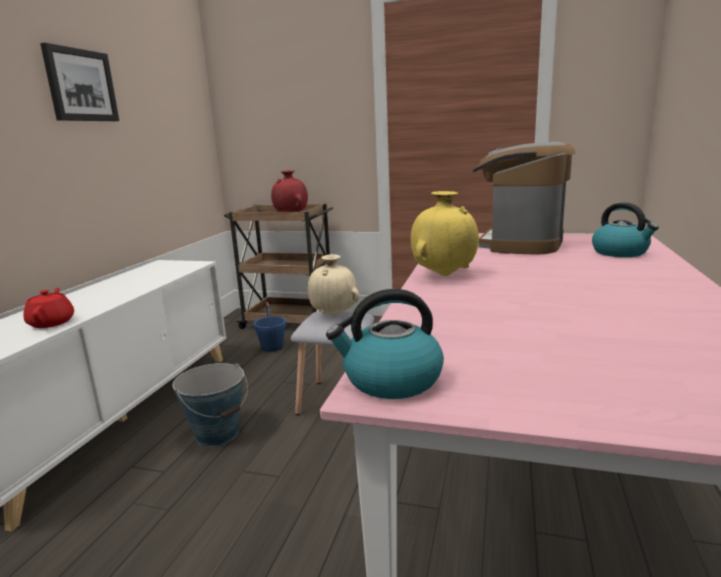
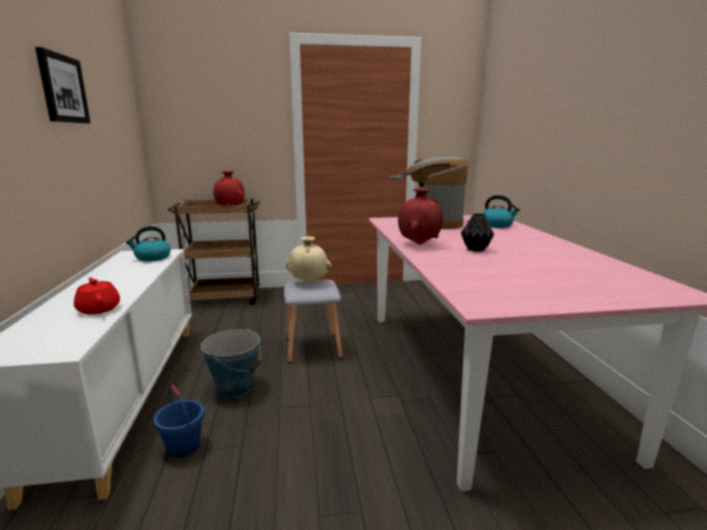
camera: 25 degrees left, 0 degrees up
blue bucket [253,302,286,352] -> blue bucket moved to [154,385,204,458]
kettle [326,289,444,399] -> kettle moved to [126,226,171,262]
yellow vase [411,191,479,276] -> red vase [398,188,443,245]
none -> black vase [461,213,494,252]

